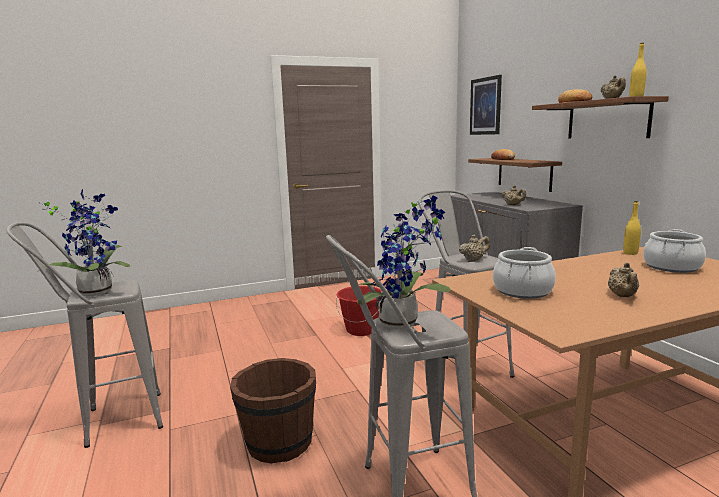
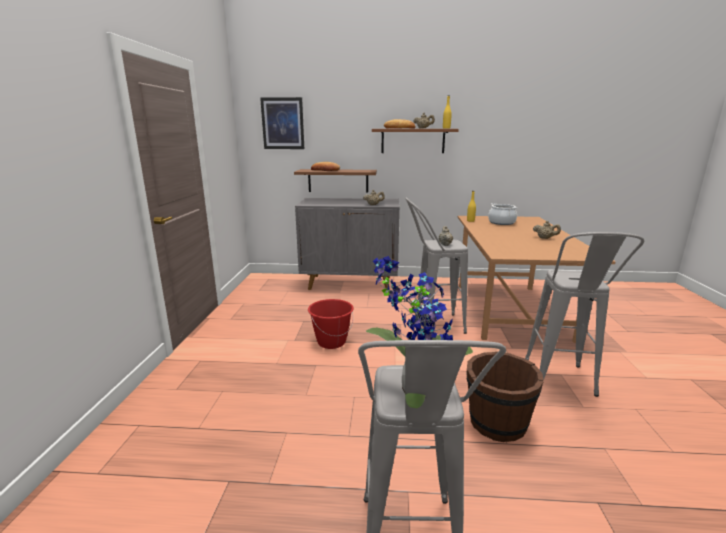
camera: 65 degrees left, 5 degrees up
potted plant [357,196,451,329] -> none
cooking pot [493,247,556,299] -> none

